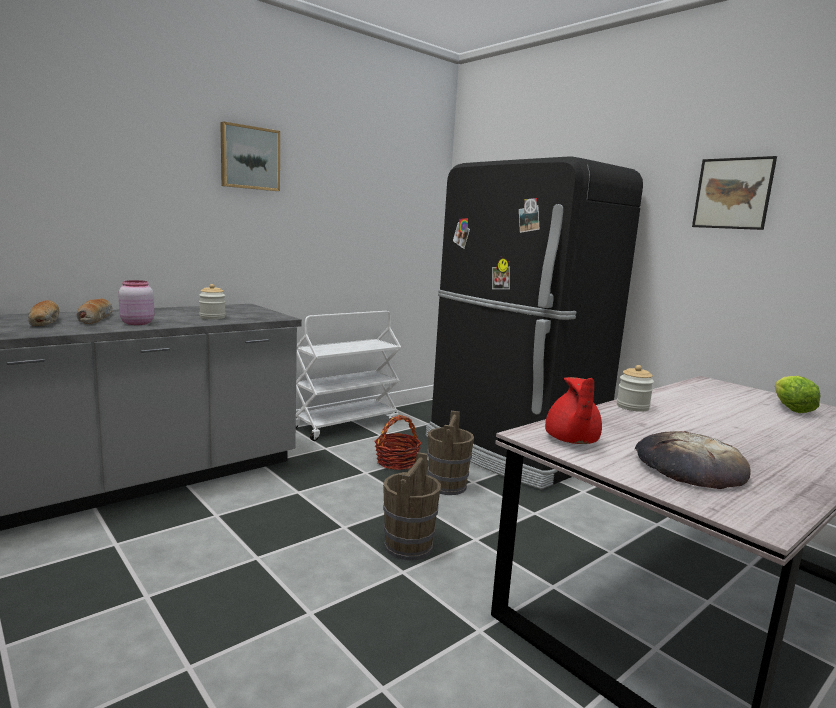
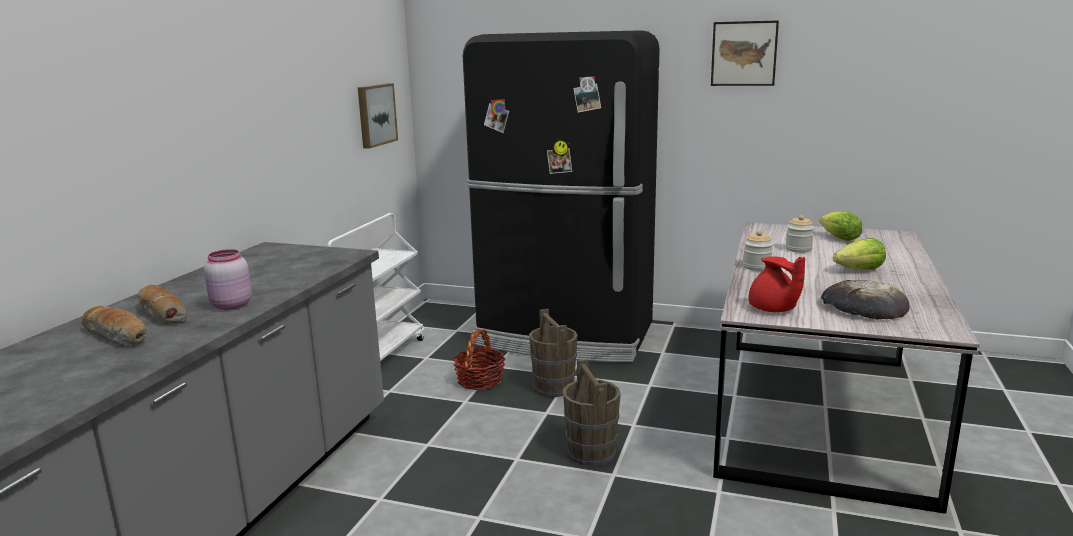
camera: 30 degrees left, 5 degrees up
jar [199,284,226,319] -> jar moved to [785,215,814,253]
picture [220,121,280,191] -> picture moved to [358,83,398,149]
none -> lettuce [833,238,886,270]

